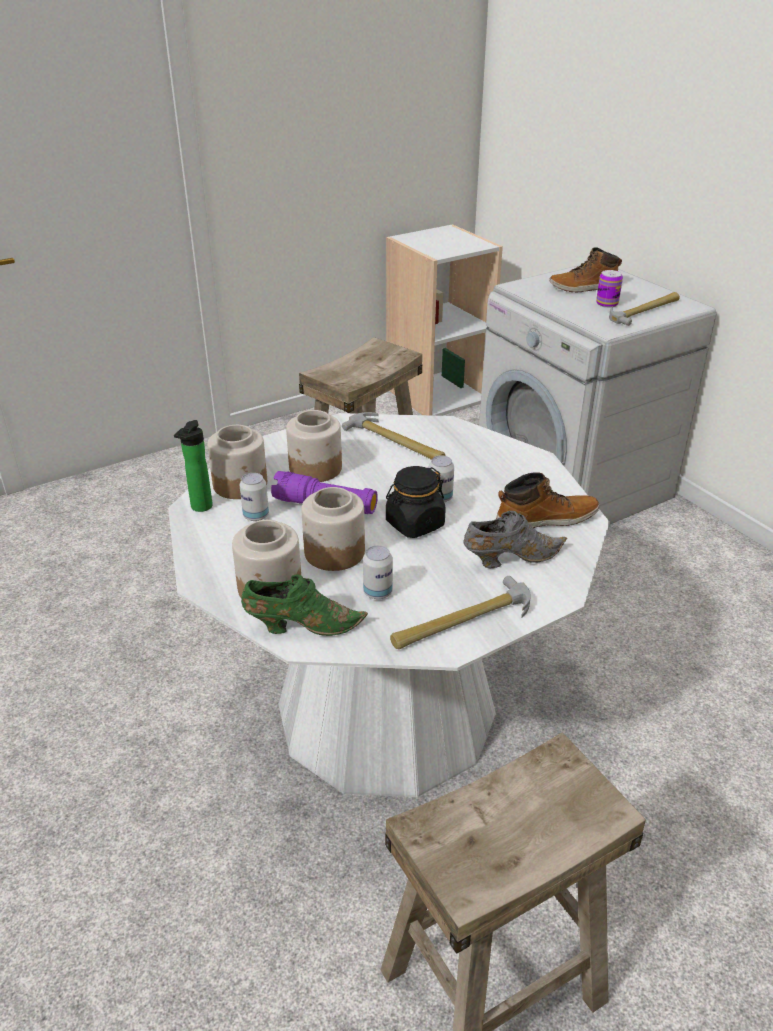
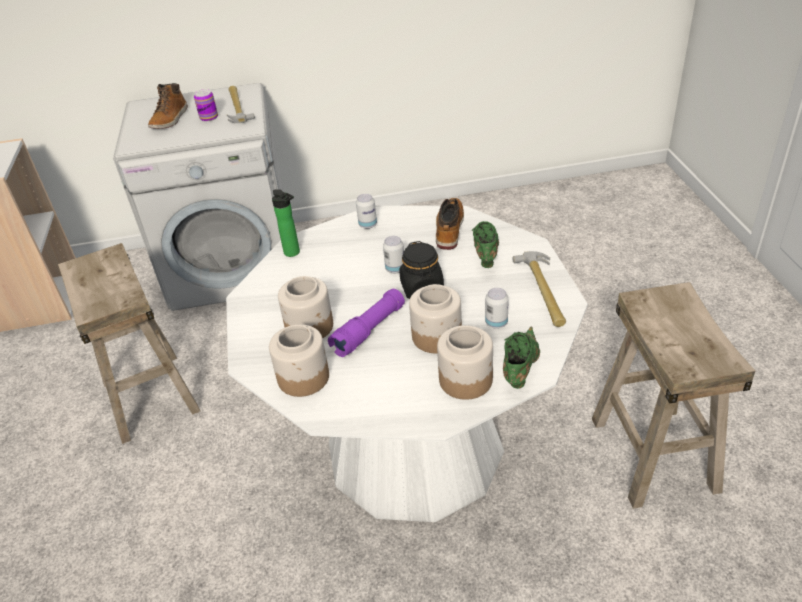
camera: 65 degrees left, 5 degrees up
bottle [174,420,213,512] -> bottle moved to [272,189,300,257]
can [240,473,269,521] -> can moved to [356,194,377,229]
hammer [342,412,446,460] -> none
grey shoe [463,511,567,568] -> green shoe [472,221,499,268]

